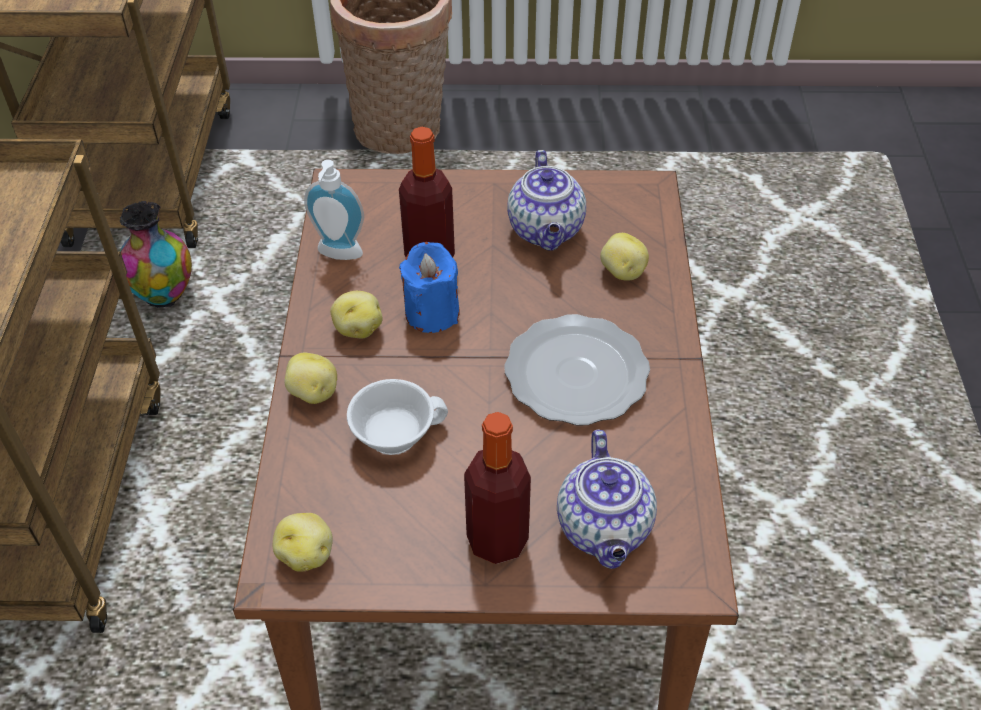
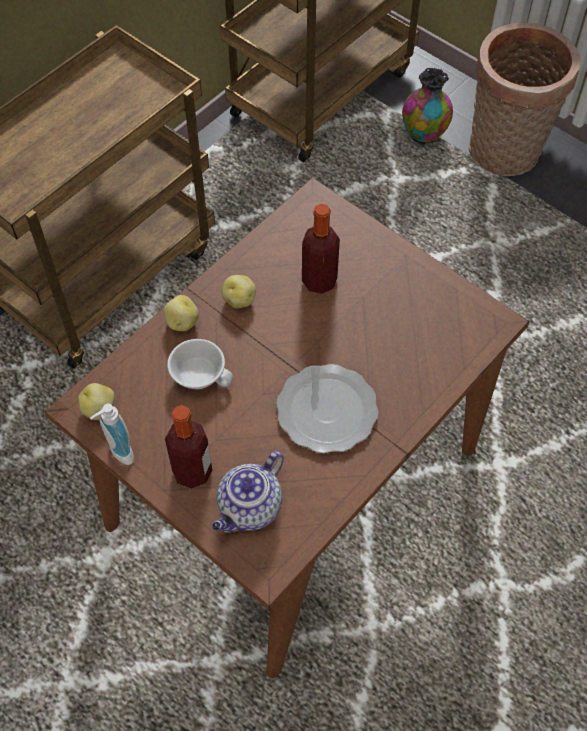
camera: 40 degrees right, 10 degrees up
vase [120,201,192,308] -> vase moved to [402,68,453,145]
soap dispenser [304,160,364,260] -> soap dispenser moved to [90,404,134,465]
blue candle [399,242,460,333] -> none
teapot [507,150,586,251] -> none
potato [600,233,649,281] -> none

